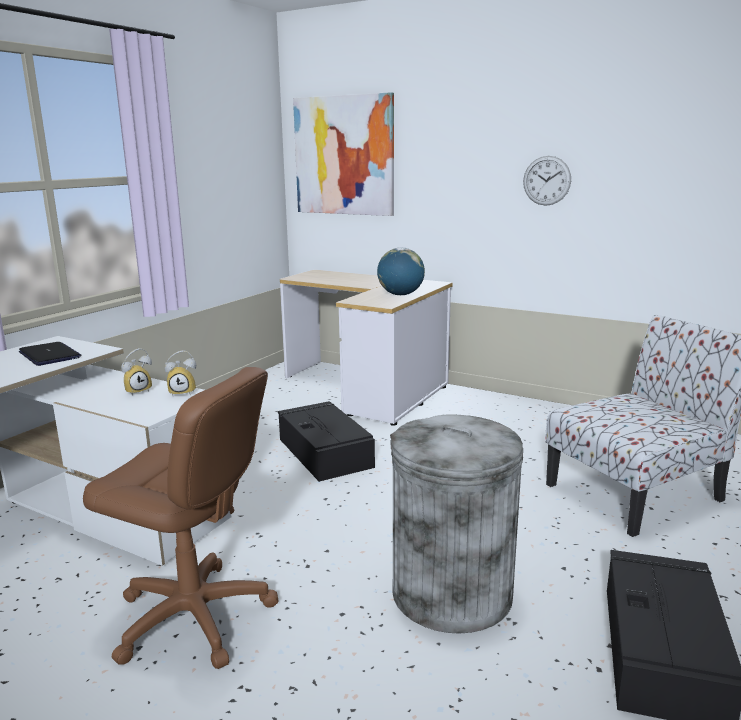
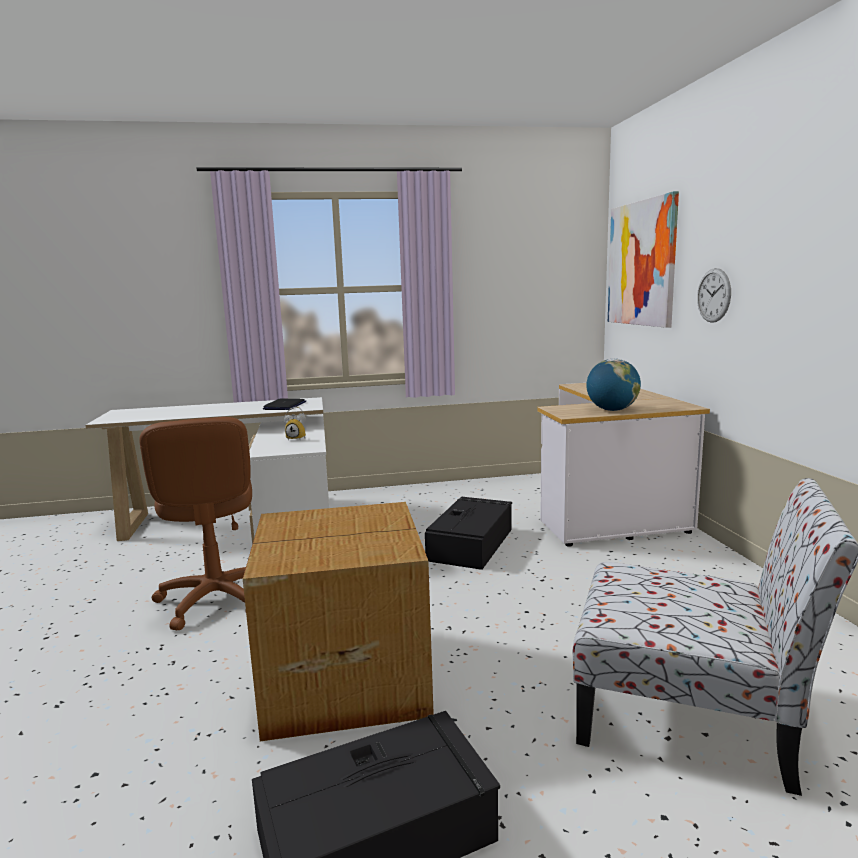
camera: 50 degrees right, 5 degrees down
alarm clock [165,350,196,396] -> none
grey trash can [390,415,523,634] -> cardboard box [243,502,434,741]
wall clock [523,156,571,206] -> wall clock moved to [697,268,731,323]

